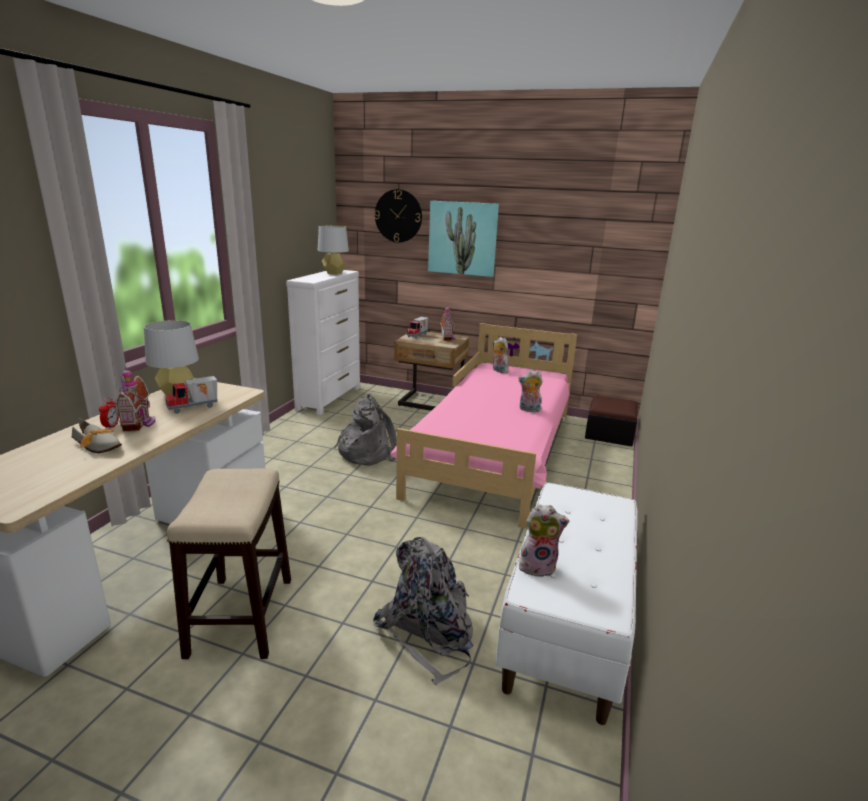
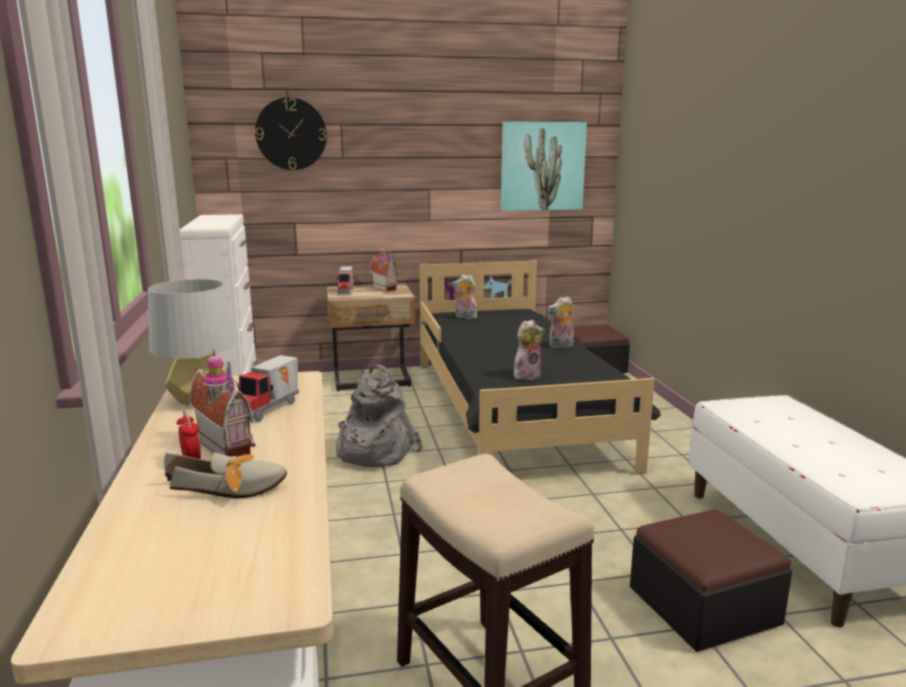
camera: 30 degrees left, 5 degrees down
grey table lamp [318,226,349,274] -> none
grey backpack [373,537,473,685] -> ottoman [630,509,792,652]
pink bed [391,323,577,529] -> black bed [419,260,661,475]
picture [428,201,499,277] -> picture moved to [501,122,587,211]
plush toy [519,504,569,577] -> plush toy moved to [514,320,545,380]

